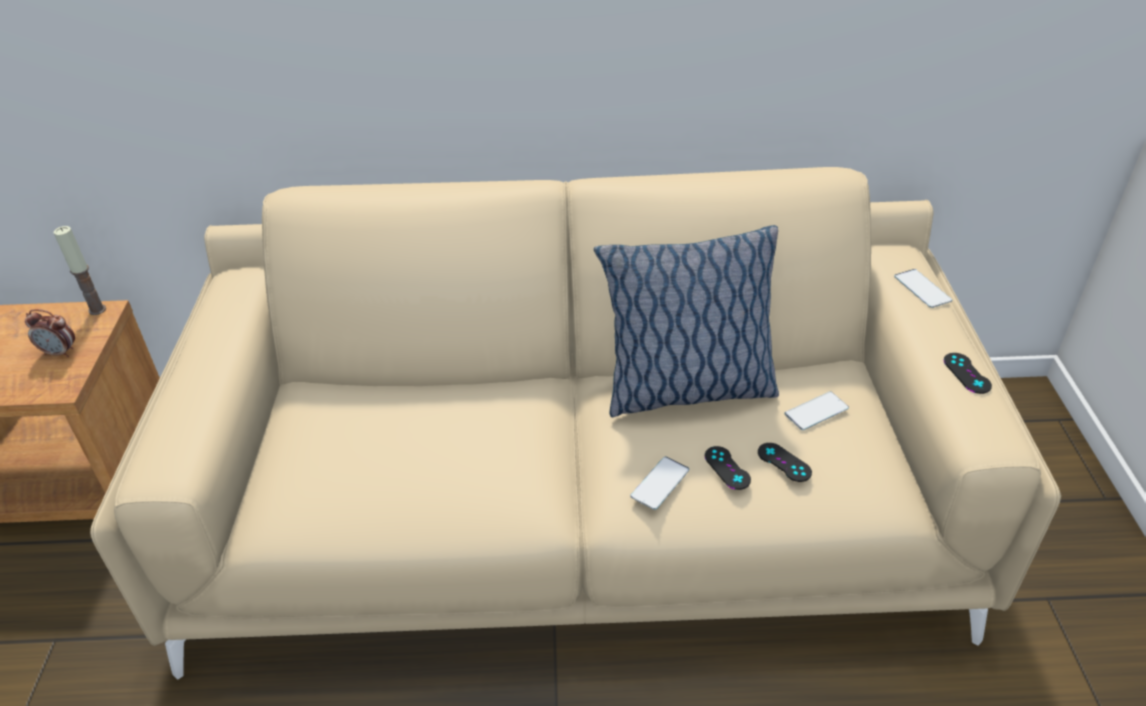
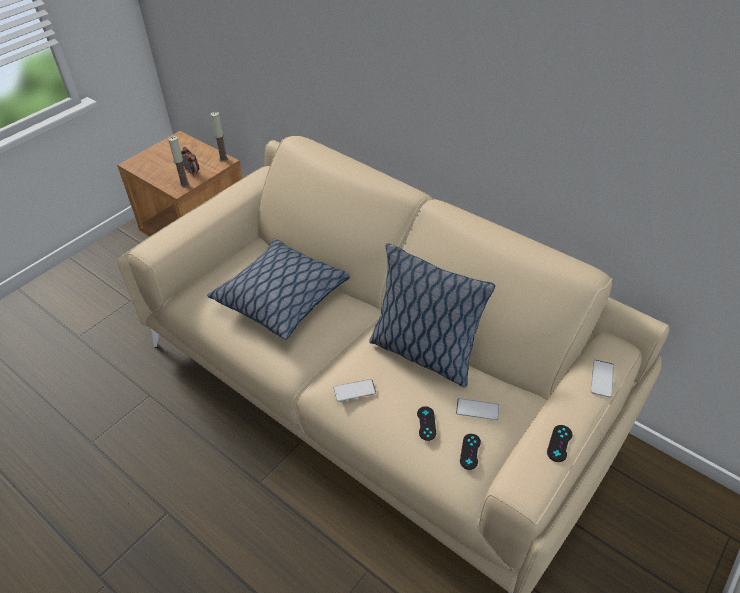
camera: 40 degrees right, 5 degrees up
black game controller [705,446,751,490] -> black game controller moved to [460,434,481,470]
none -> candle [168,136,189,187]
none -> pillow [207,238,350,340]

